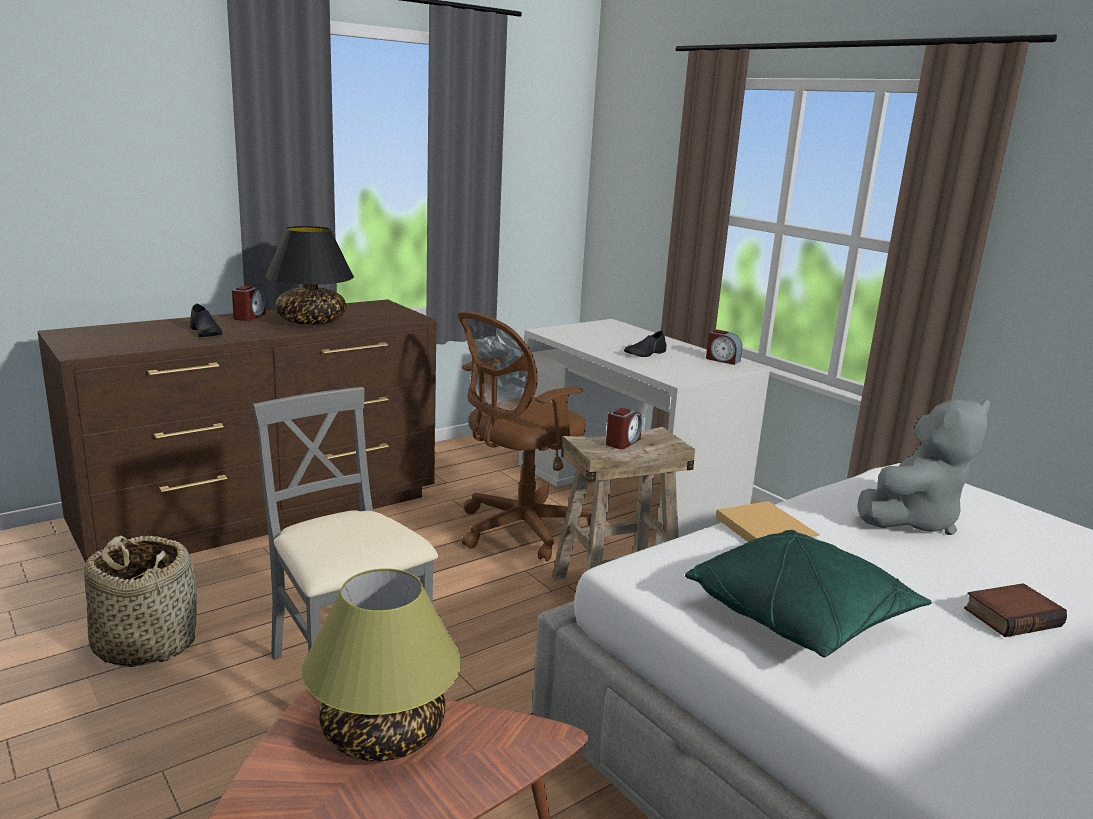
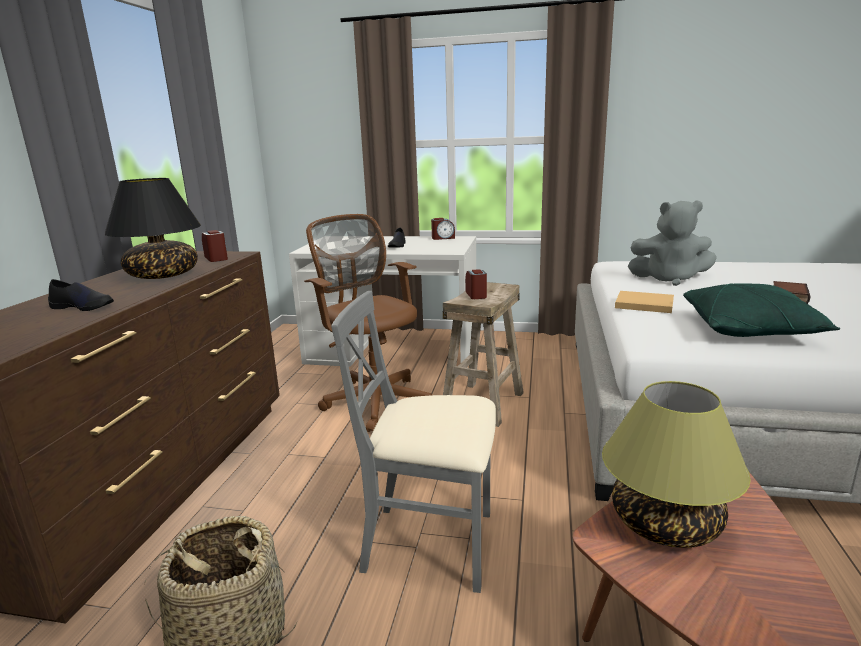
camera: 40 degrees left, 0 degrees up
alarm clock [232,286,266,321] -> alarm clock moved to [202,230,228,262]
brown office chair [457,311,592,561] -> brown office chair turned 135 degrees clockwise [304,214,432,432]
grey plush toy [857,399,990,535] -> grey plush toy turned 90 degrees clockwise [628,201,717,286]

